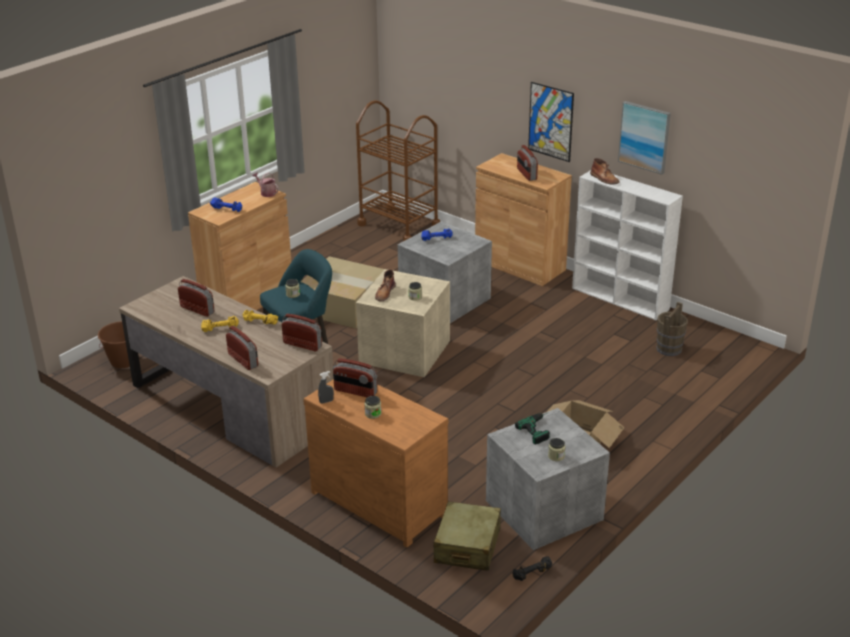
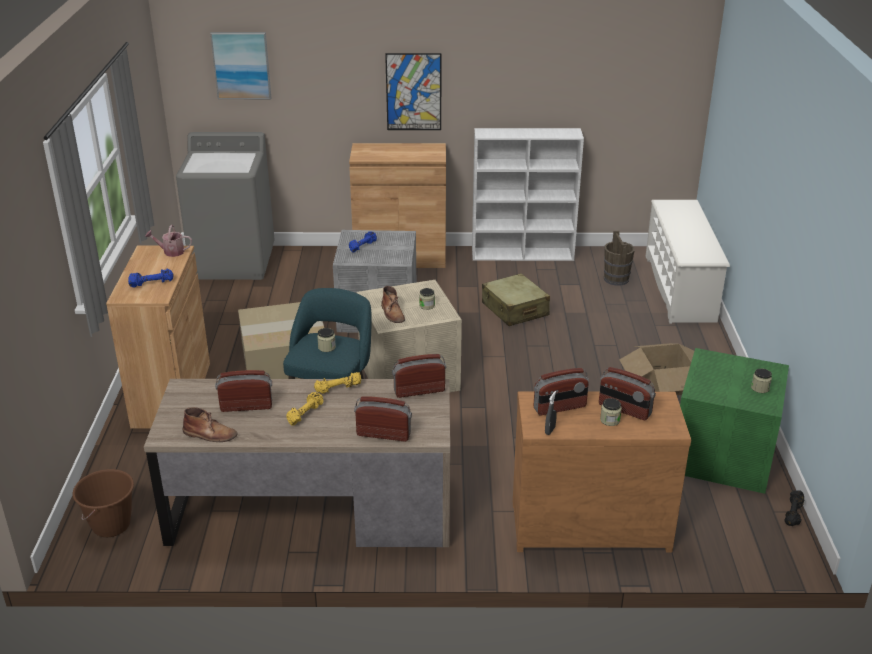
camera: 40 degrees left, 0 degrees up
brown cart [356,100,440,241] -> grey washing machine [176,132,275,280]
beige suitcase [433,501,501,571] -> beige suitcase moved to [482,273,550,326]
grey storage box [486,408,610,550] -> green storage box [680,348,789,494]
power drill [515,412,550,445] -> none
radio [517,145,538,181] -> radio moved to [599,367,656,420]
brown boot [590,158,620,185] -> brown boot moved to [183,407,238,442]
picture [618,101,671,175] -> picture moved to [210,32,271,99]
none -> white shoe rack [645,200,730,324]

